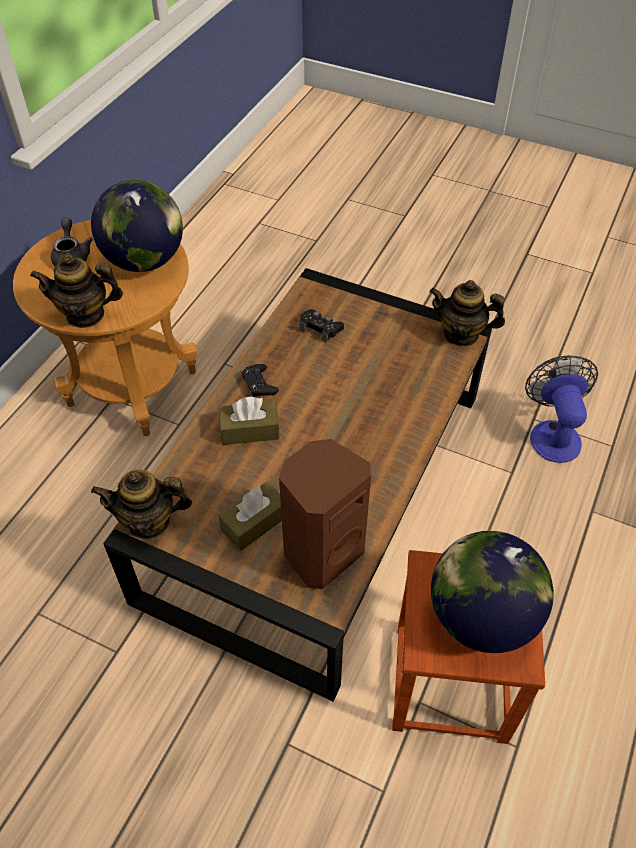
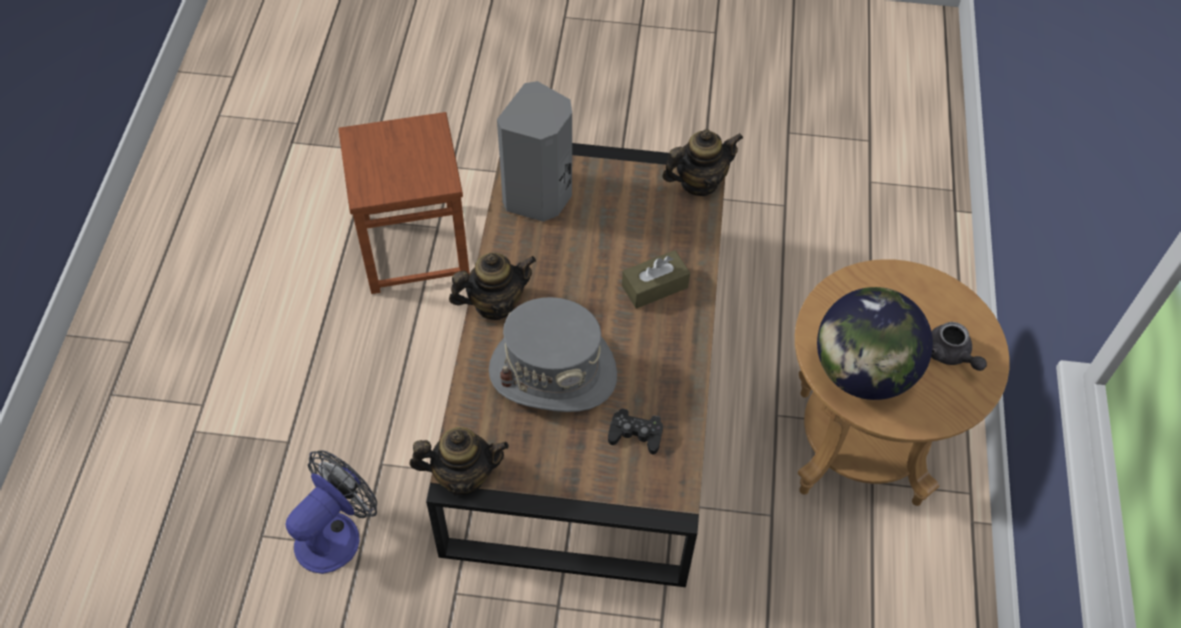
camera: 160 degrees right, 5 degrees up
teapot [30,254,123,328] -> teapot moved to [449,253,536,320]
brown tissue box [218,481,282,551] -> none
black game controller [242,364,279,397] -> none
brown speaker [279,439,371,589] -> grey speaker [497,81,572,222]
globe [431,531,554,653] -> none
fan [525,355,598,463] -> fan turned 120 degrees counterclockwise [285,451,377,574]
none -> grey hat [489,297,617,412]

